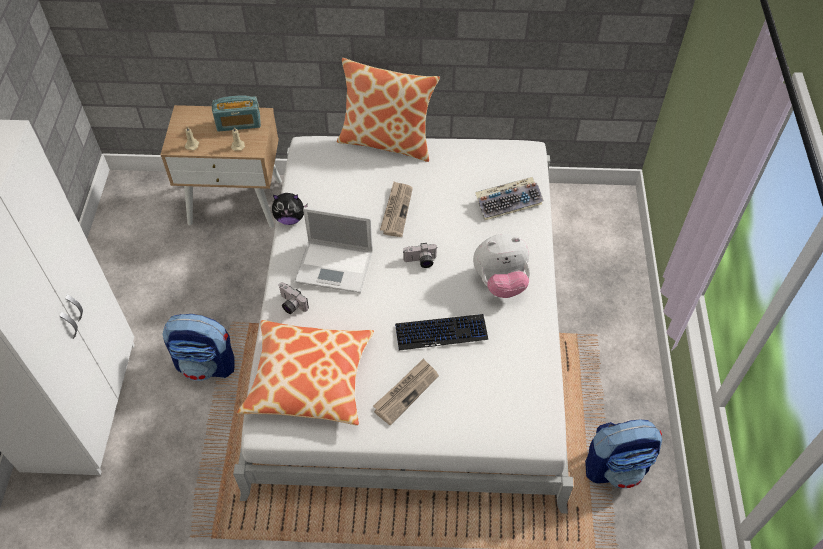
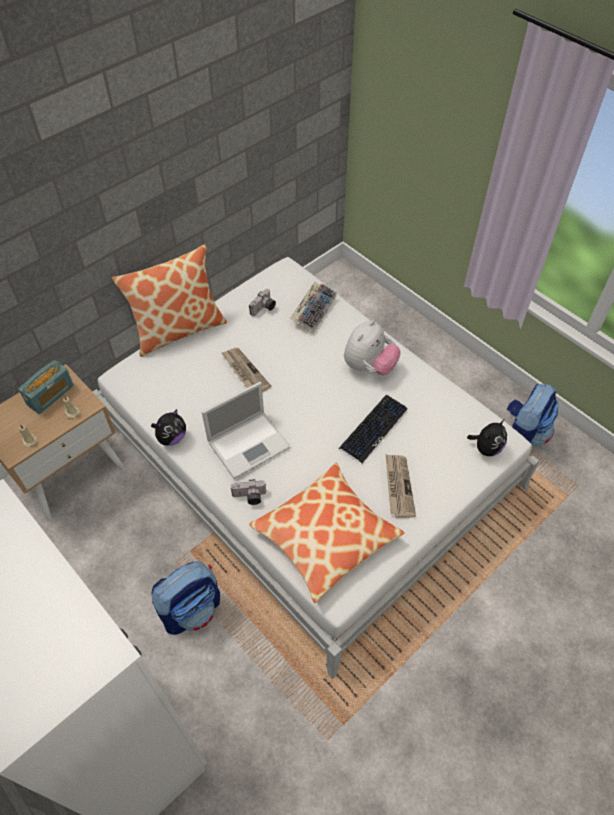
camera: 45 degrees left, 0 degrees up
camera [403,243,437,268] -> camera moved to [249,289,276,316]
none -> plush toy [467,419,507,456]

